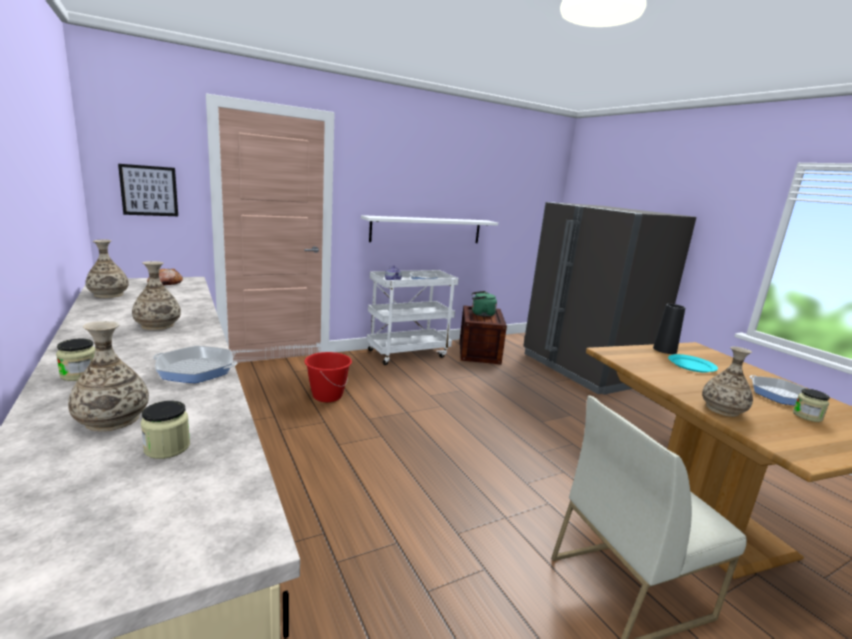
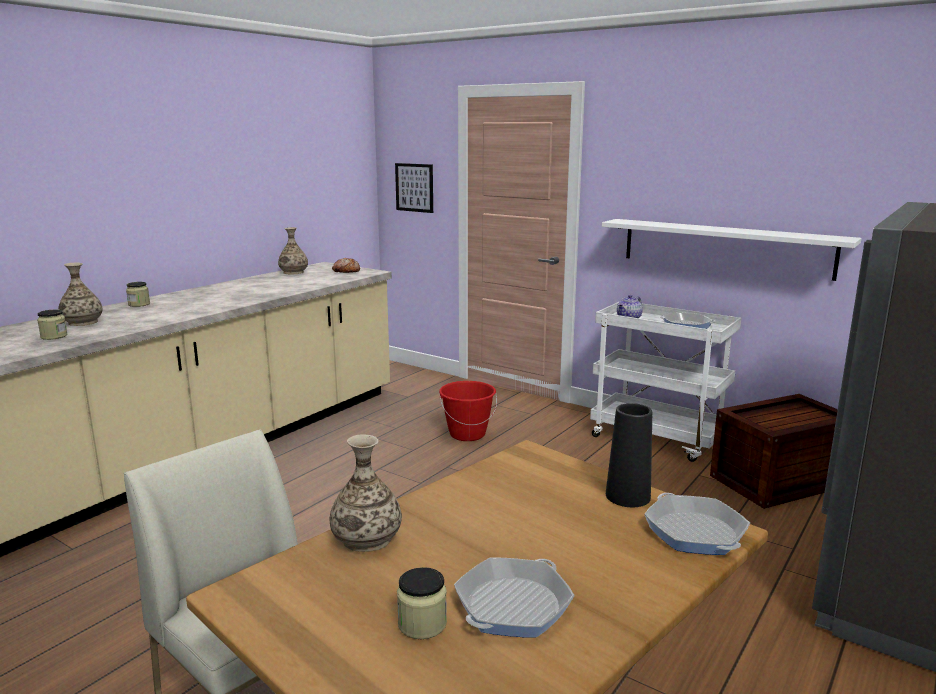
camera: 65 degrees right, 0 degrees up
vase [132,261,181,330] -> none
frying pan [153,346,238,383] -> frying pan moved to [644,493,750,555]
green kettle [472,291,497,317] -> none
turquoise plate [668,354,718,373] -> none

